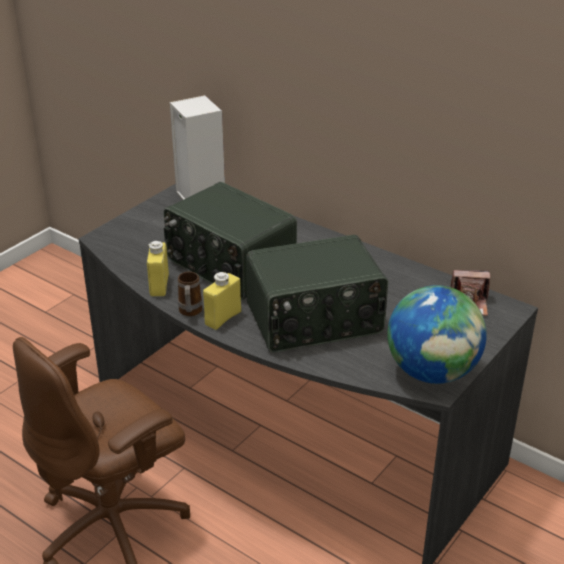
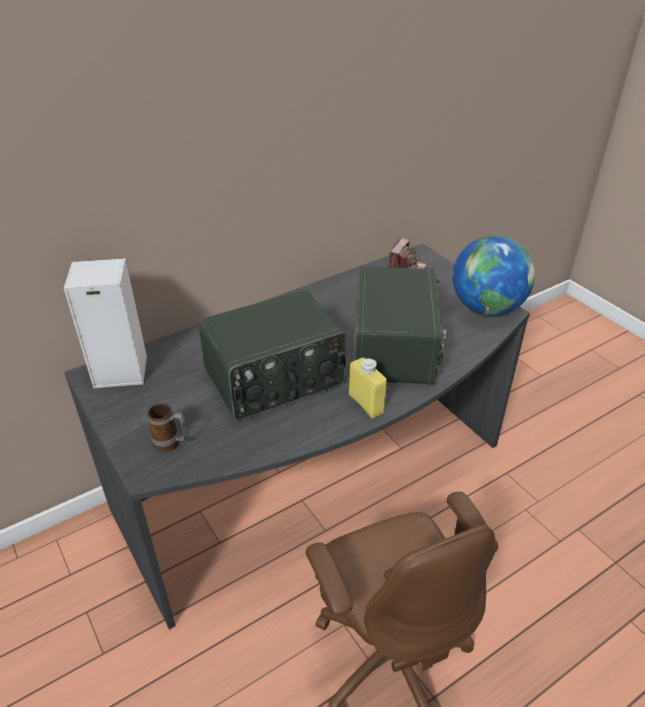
camera: 70 degrees left, 5 degrees up
yellow bottle [147,241,169,297] -> none
mug [178,272,202,316] -> mug moved to [147,403,187,452]

